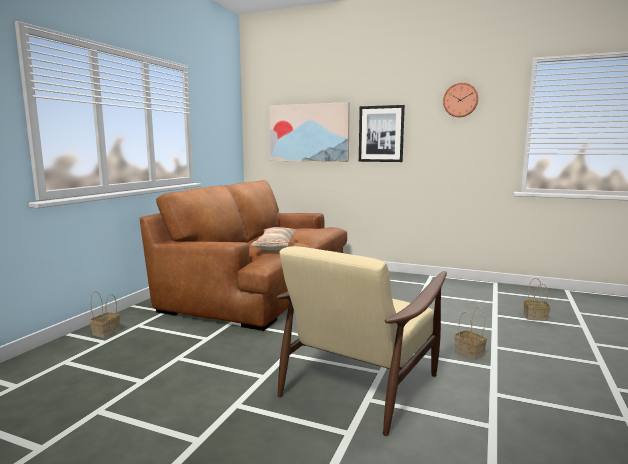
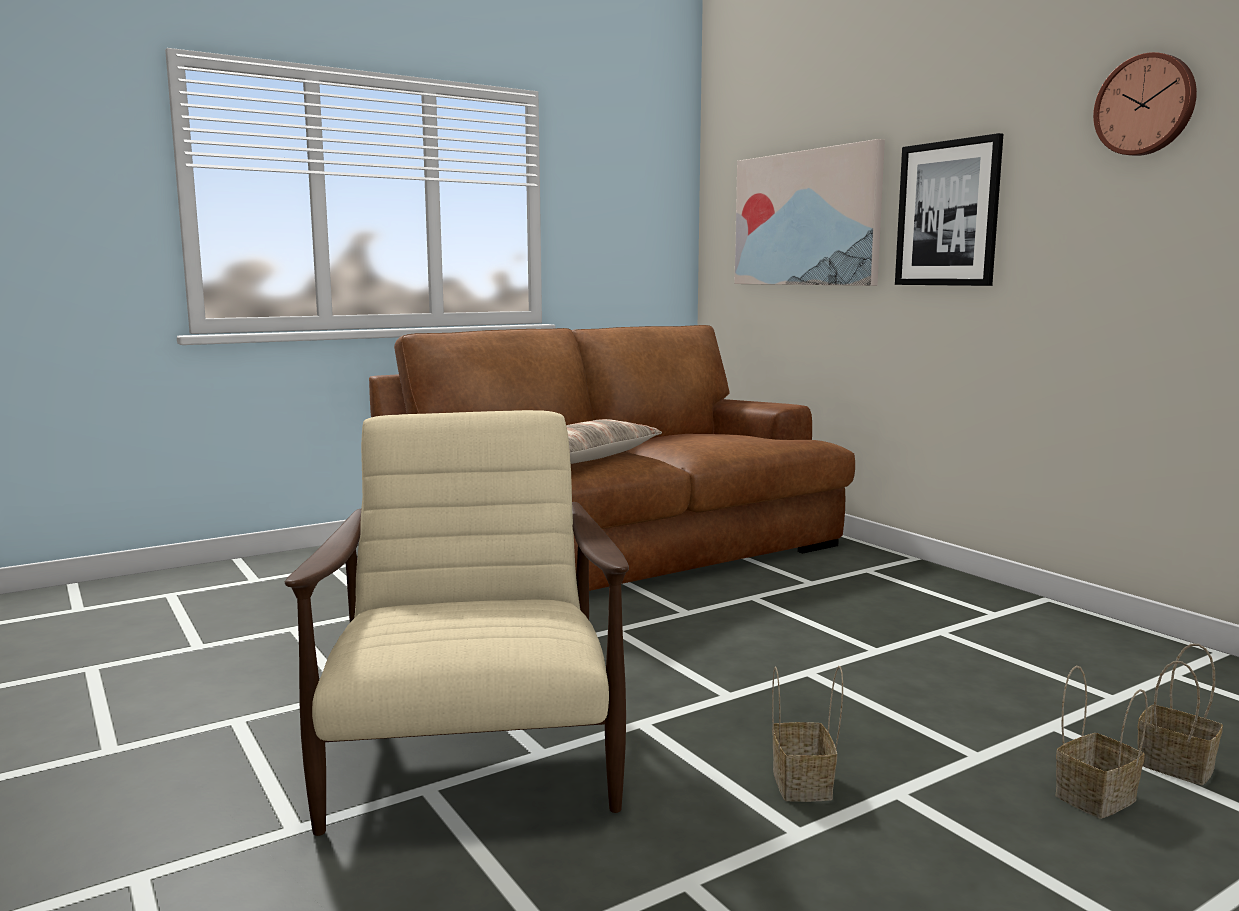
camera: 35 degrees right, 0 degrees up
basket [90,291,120,338] -> basket moved to [1056,665,1148,819]
beige armchair [276,246,447,436] -> beige armchair turned 105 degrees clockwise [285,410,629,836]

